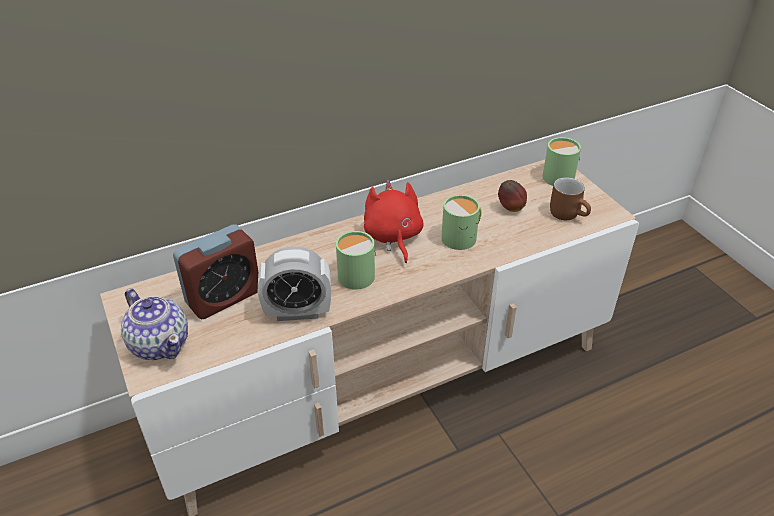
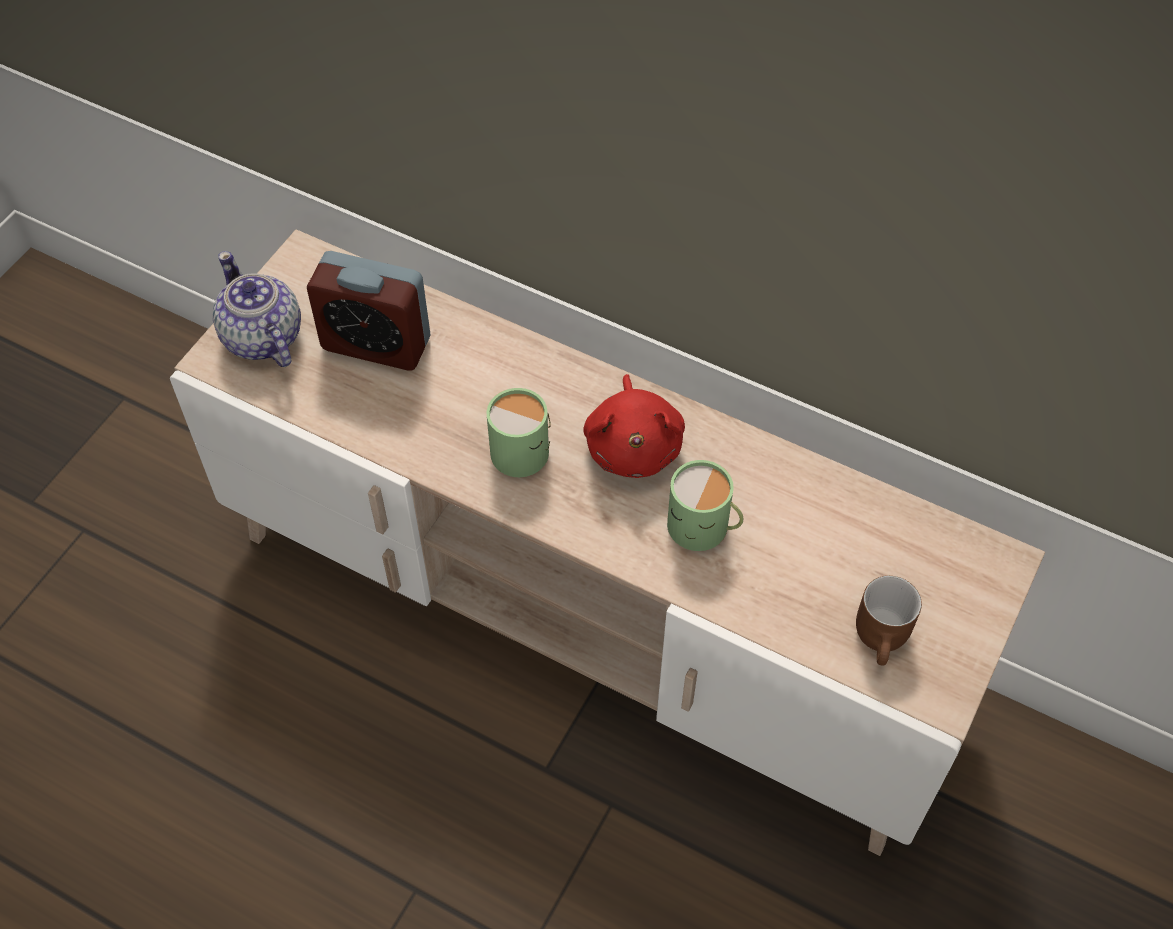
camera: 55 degrees right, 15 degrees up
teapot [121,288,188,360] -> teapot turned 135 degrees clockwise [213,251,301,367]
alarm clock [258,247,331,321] -> none
red plush toy [364,180,424,263] -> red plush toy turned 135 degrees clockwise [583,374,685,478]
apple [498,180,527,212] -> none
green mug [543,137,581,186] -> none

